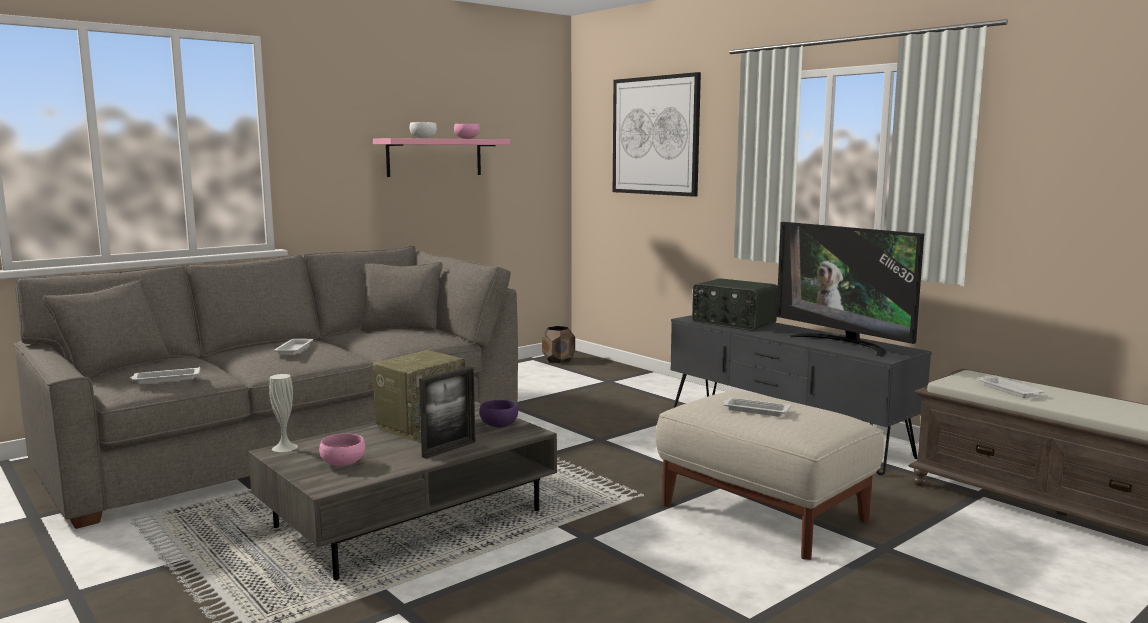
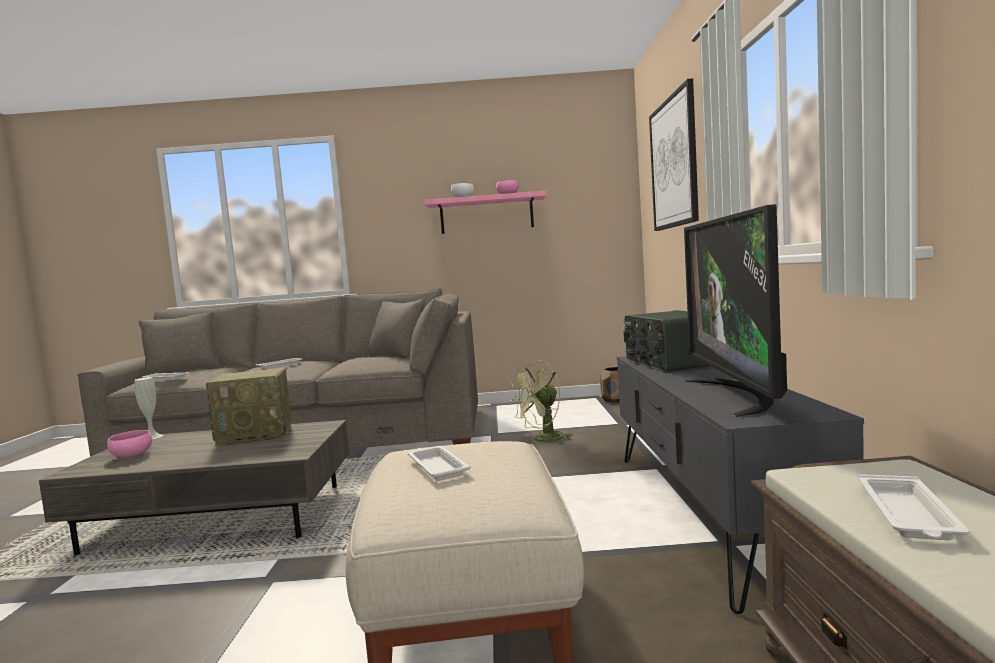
camera: 40 degrees right, 5 degrees down
picture frame [419,367,475,459] -> none
purple bowl [479,400,518,428] -> none
none -> green fan [510,360,573,444]

